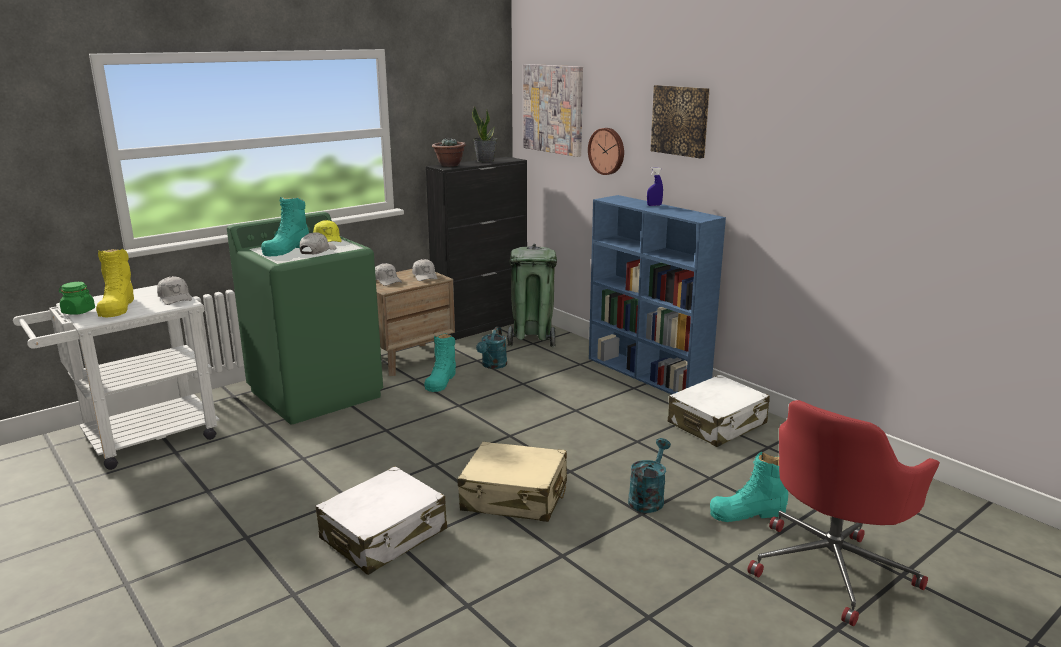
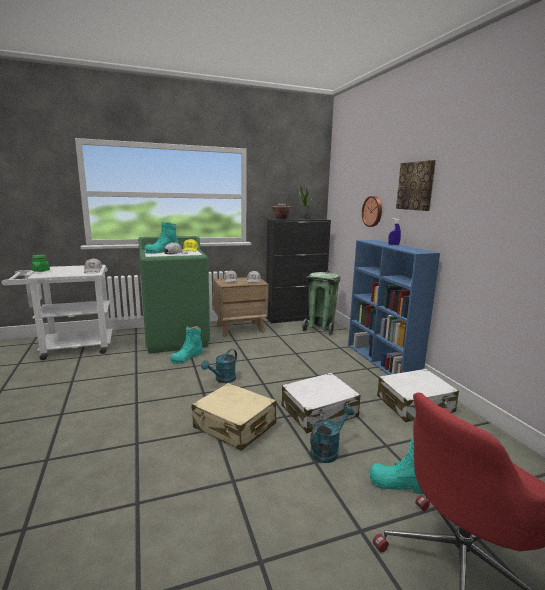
camera: 20 degrees right, 5 degrees down
yellow boot [96,249,134,317] -> none
white suitcase [316,466,447,575] -> white suitcase moved to [282,373,361,433]
turquoise boot [424,333,456,392] -> turquoise boot moved to [170,326,202,364]
turquoise watering can [476,327,507,369] -> turquoise watering can moved to [201,349,237,383]
picture [523,64,583,157] -> none

